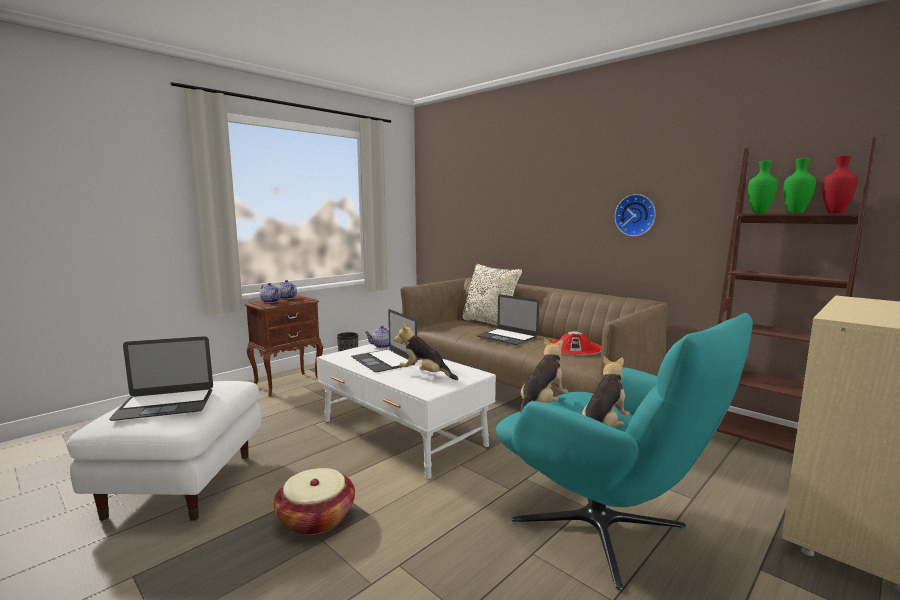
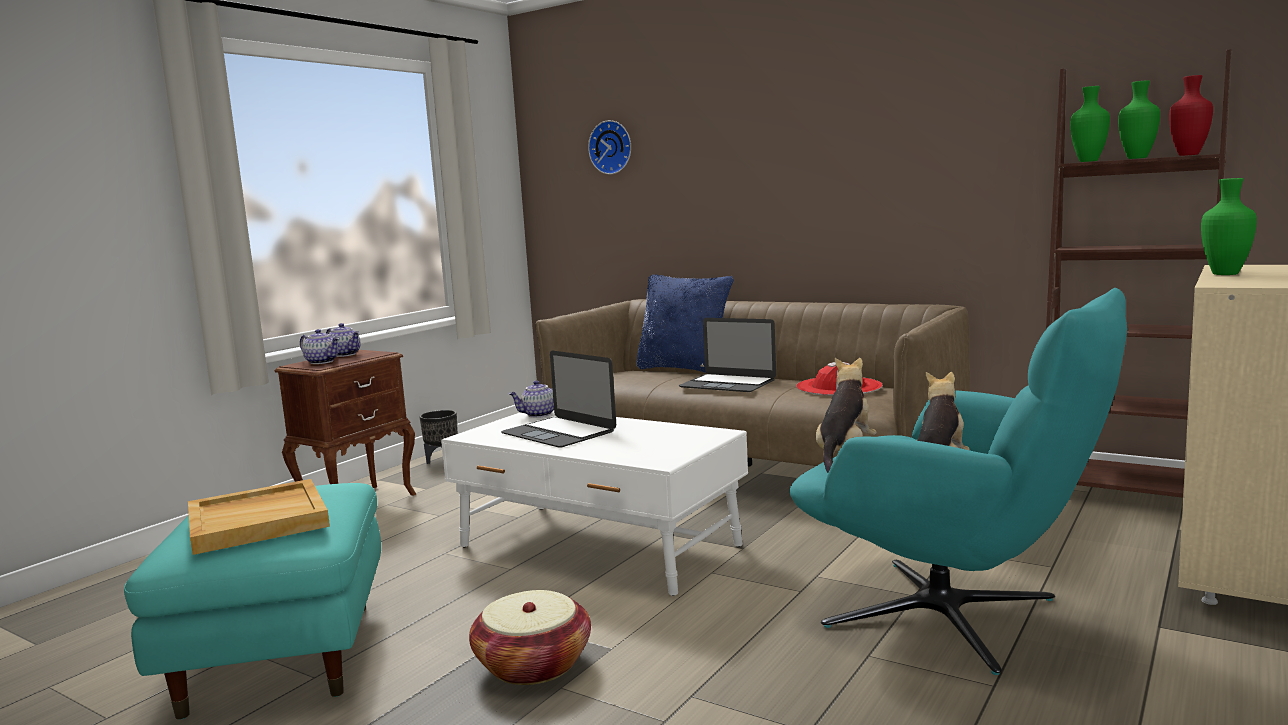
camera: 10 degrees left, 0 degrees up
white ottoman [66,381,261,521] -> turquoise ottoman [124,483,381,720]
laptop [109,336,213,421] -> beige tray [188,479,330,555]
plush toy [394,323,458,380] -> none
beige pillow [463,264,522,326] -> blue pillow [637,274,734,373]
wall clock [615,194,656,236] -> wall clock moved to [588,120,631,175]
none -> green vase [1201,178,1257,275]

